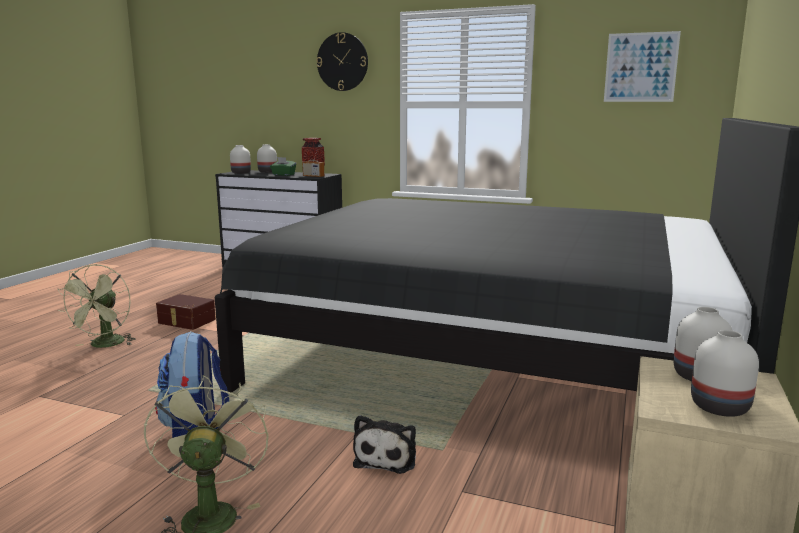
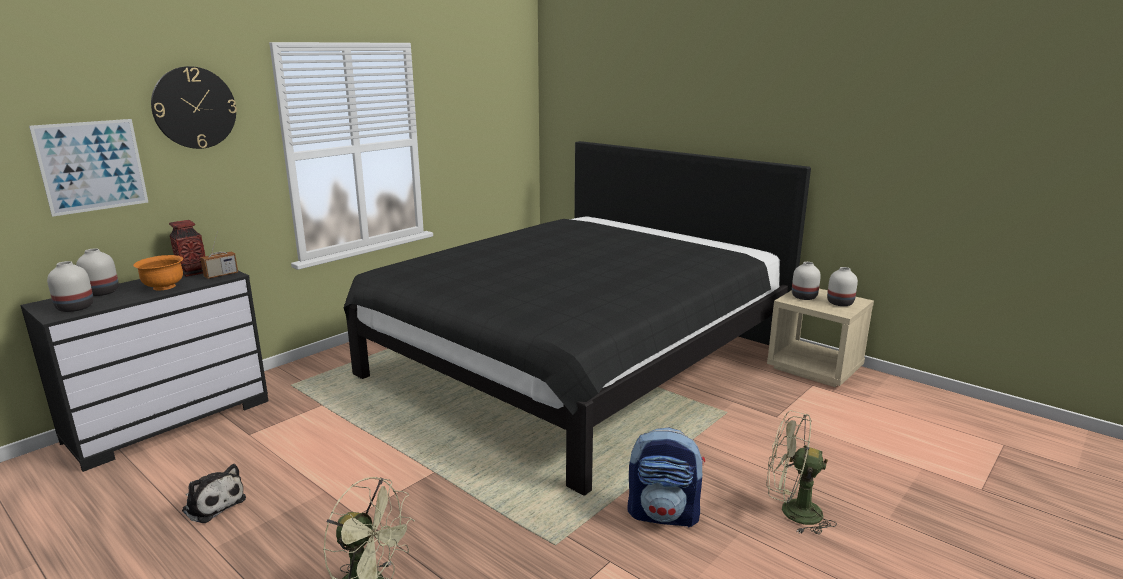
camera: 70 degrees left, 5 degrees up
brown storage box [156,294,216,330] -> none
green tissue box [270,157,296,176] -> orange bowl [133,255,183,290]
plush toy [353,415,416,474] -> plush toy moved to [182,464,246,523]
picture [604,31,681,102] -> picture moved to [29,119,148,217]

